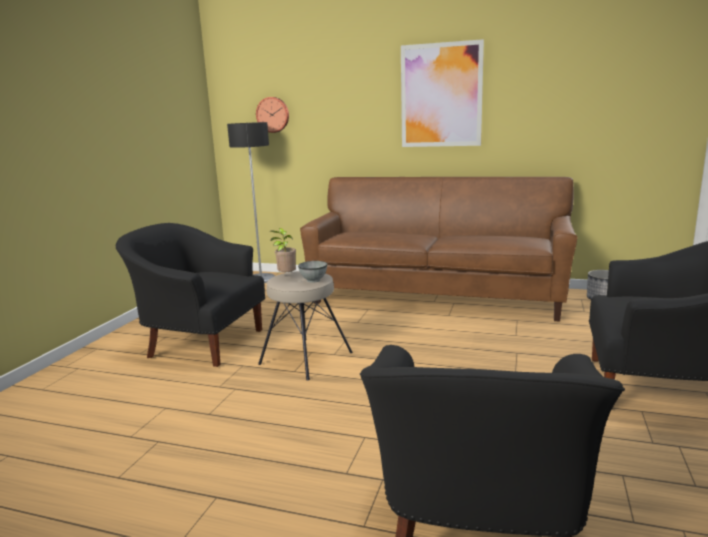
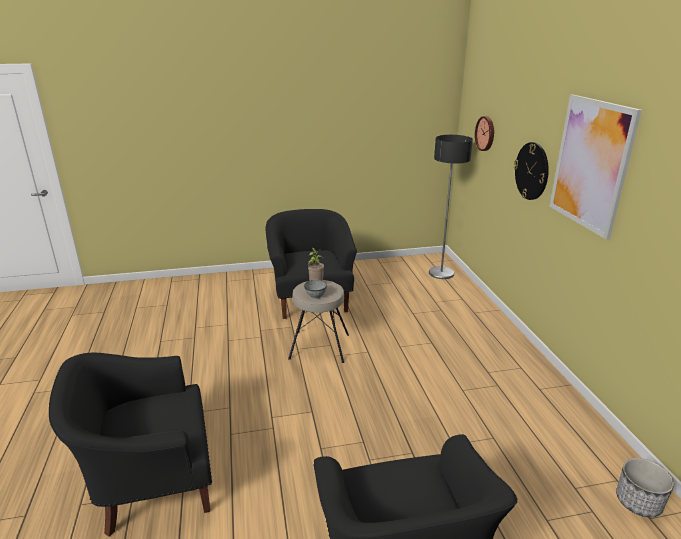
camera: 60 degrees right, 10 degrees up
brown sofa [300,177,577,322] -> none
none -> wall clock [514,142,549,200]

